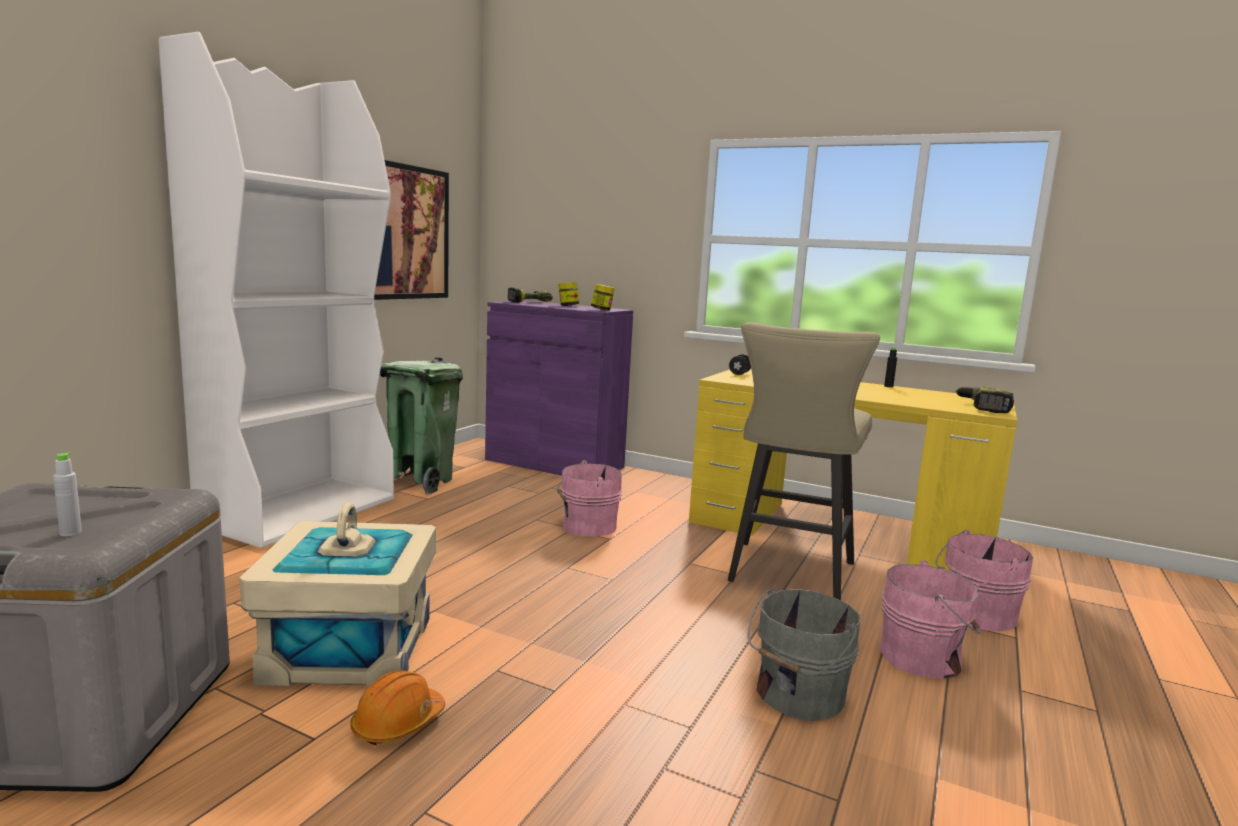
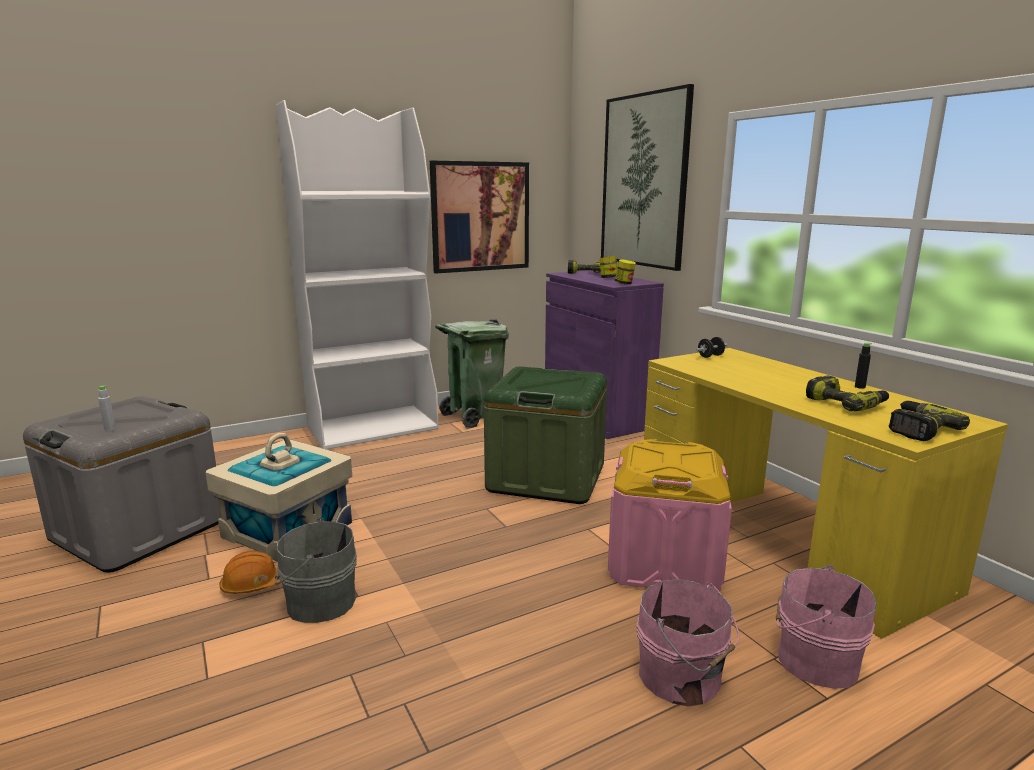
camera: 35 degrees right, 5 degrees up
pink bucket [557,460,622,536] -> green storage box [484,366,607,504]
beige stool [728,322,880,600] -> pink storage box [608,439,732,592]
grey bucket [747,588,860,721] -> grey bucket moved to [275,518,357,623]
none -> picture [601,84,694,271]
none -> power drill [806,376,889,412]

